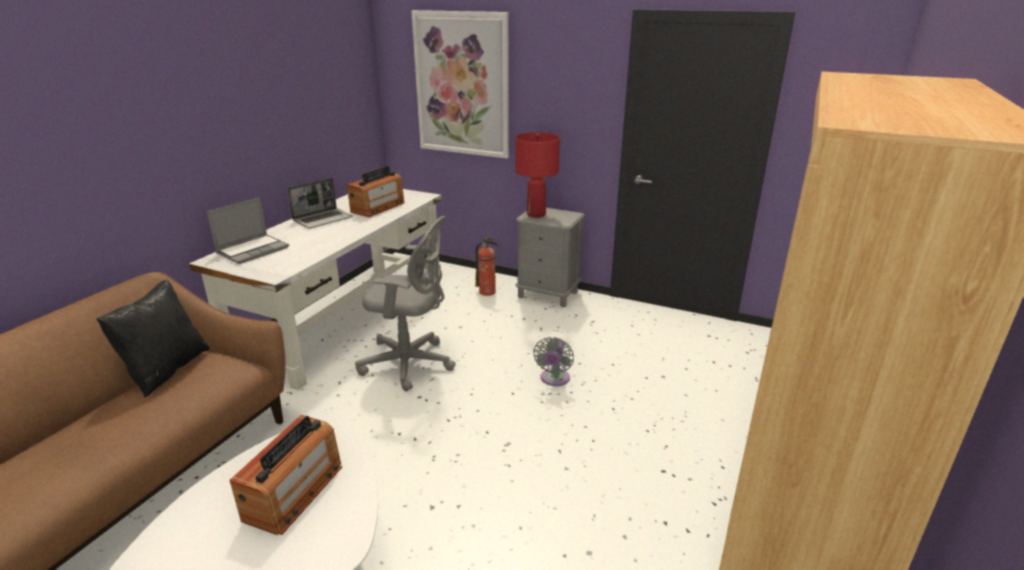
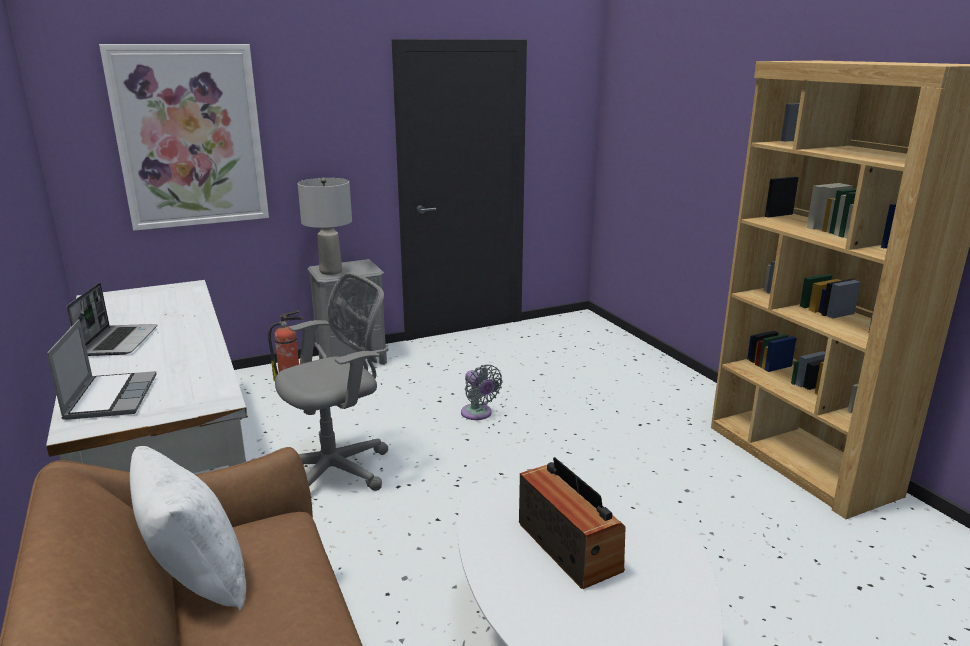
camera: 50 degrees left, 5 degrees down
black pillow [96,279,210,397] -> white pillow [130,446,246,610]
radio [347,166,405,217] -> none
red table lamp [515,132,560,218] -> grey table lamp [297,178,352,275]

